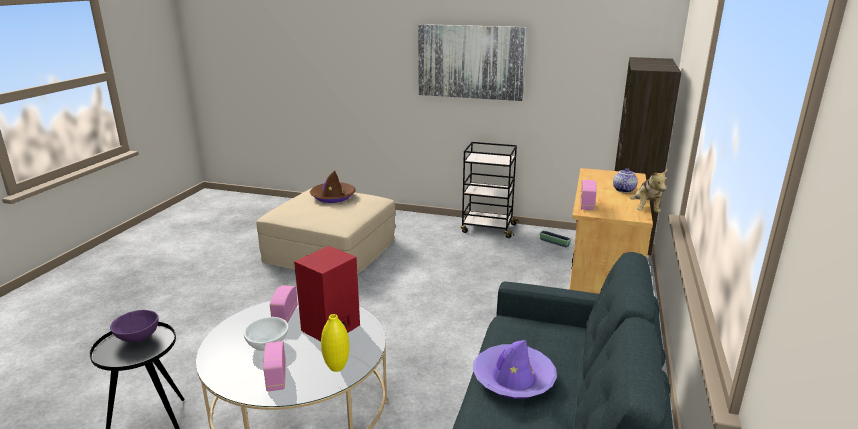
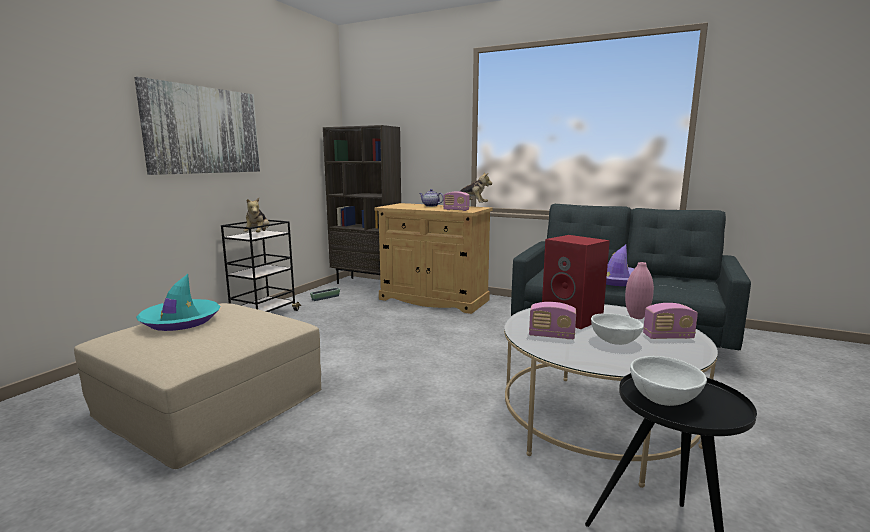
camera: 80 degrees left, 10 degrees down
purple bowl [110,310,159,342] -> white bowl [630,356,707,406]
brown hat [310,171,356,203] -> turquoise hat [136,274,220,331]
yellow vase [321,314,349,372] -> pink vase [625,262,654,319]
none -> plush toy [243,198,269,232]

